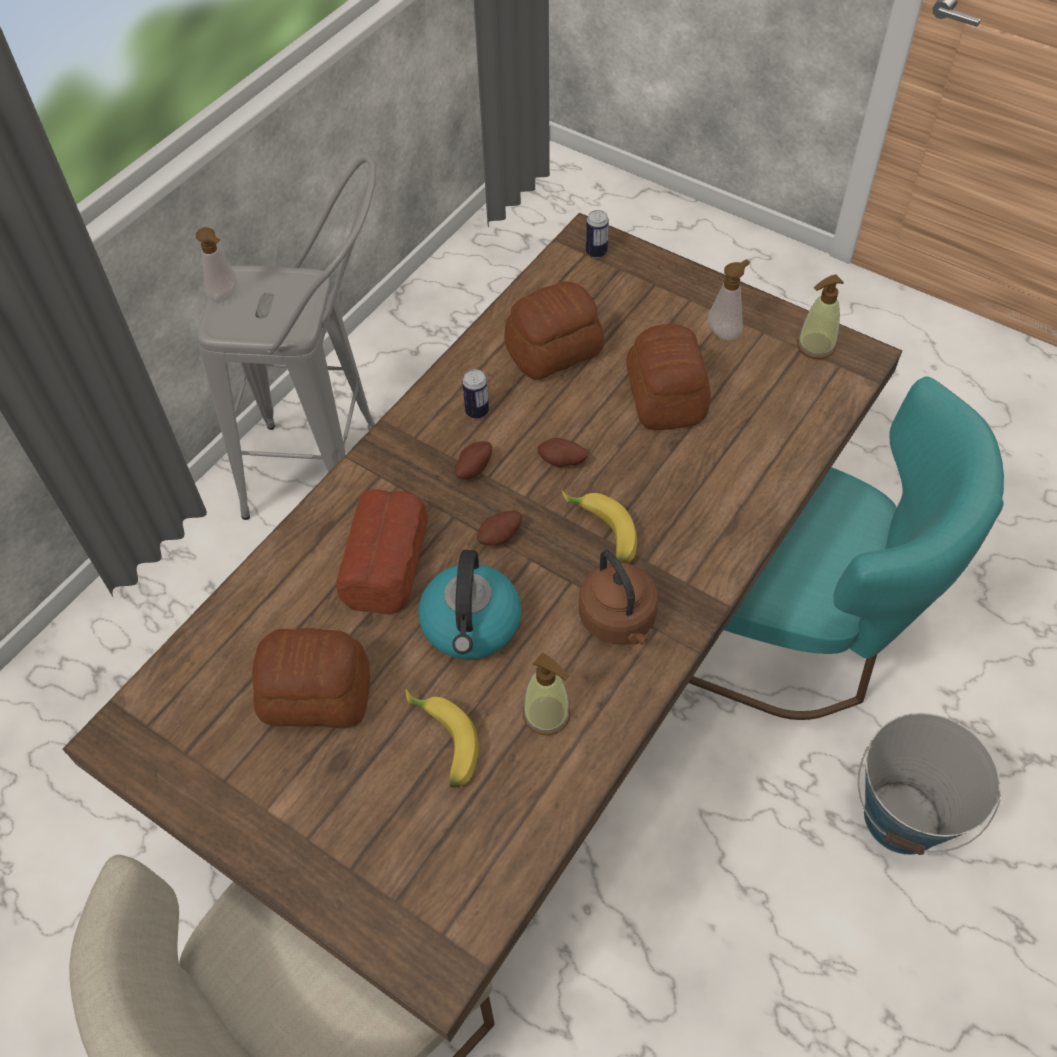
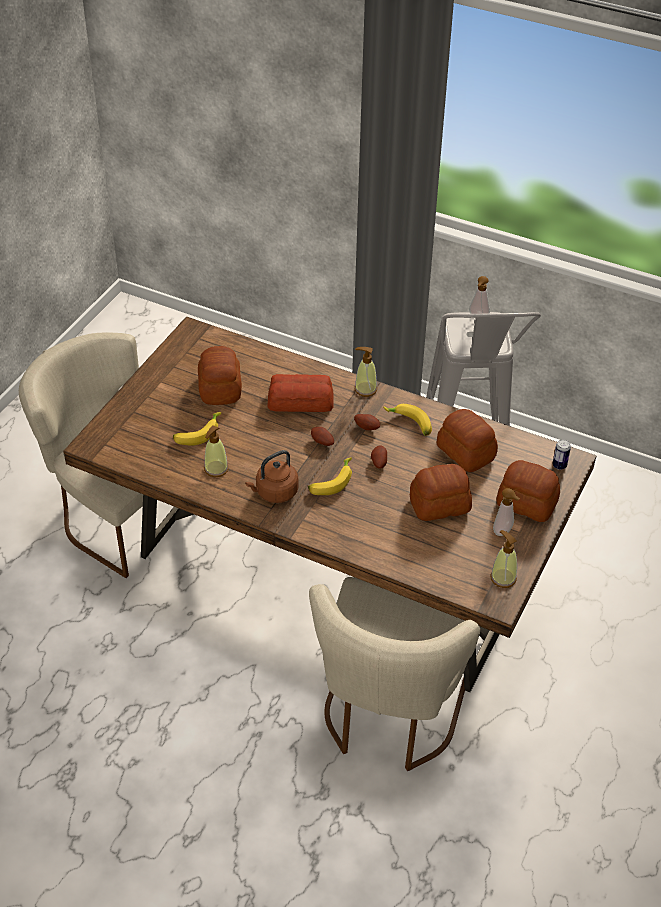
camera: 80 degrees right, 10 degrees down
kettle [419,550,521,660] -> none
can [462,369,489,418] -> banana [383,404,432,436]
turquoise chair [689,377,1004,720] -> beige chair [309,577,480,771]
bucket [858,713,1001,855] -> none
none -> soap dispenser [355,347,377,397]
none -> bread [496,460,560,522]

